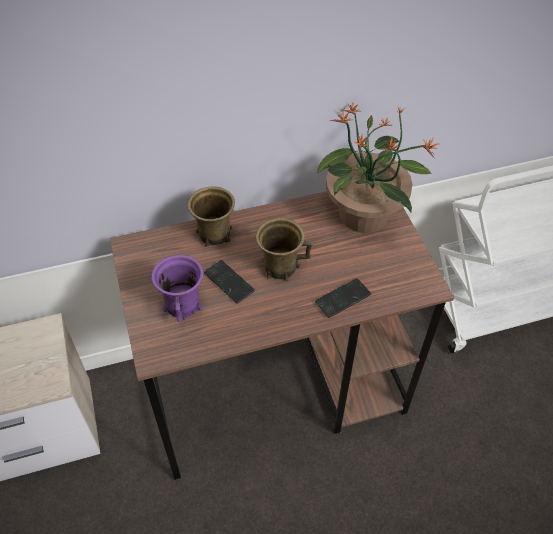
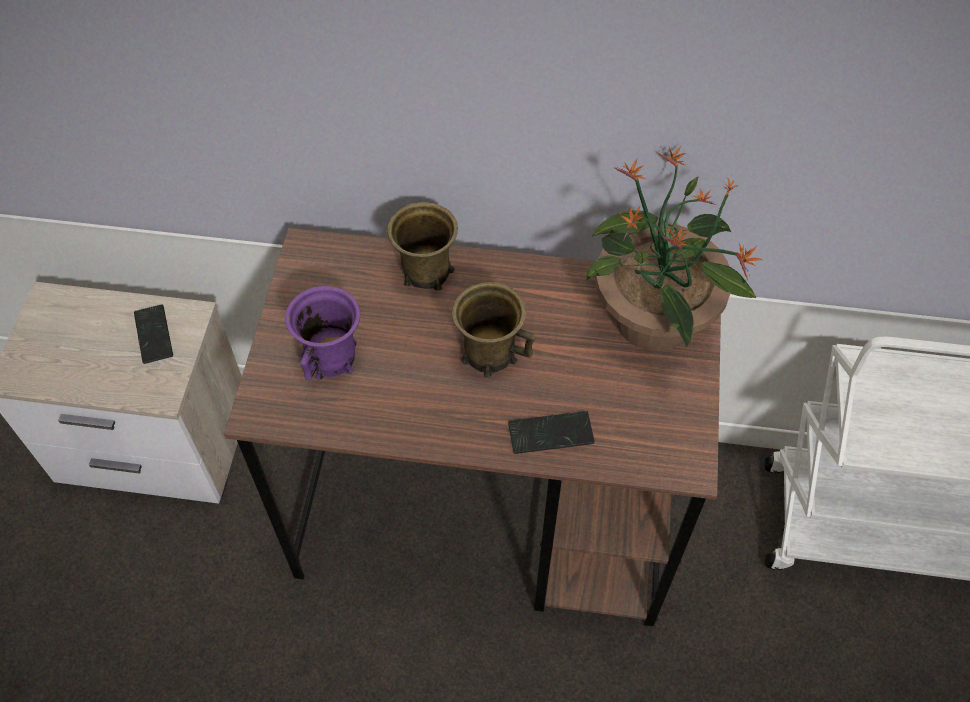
camera: 25 degrees right, 5 degrees up
phone [204,260,255,304] -> phone moved to [134,304,173,364]

